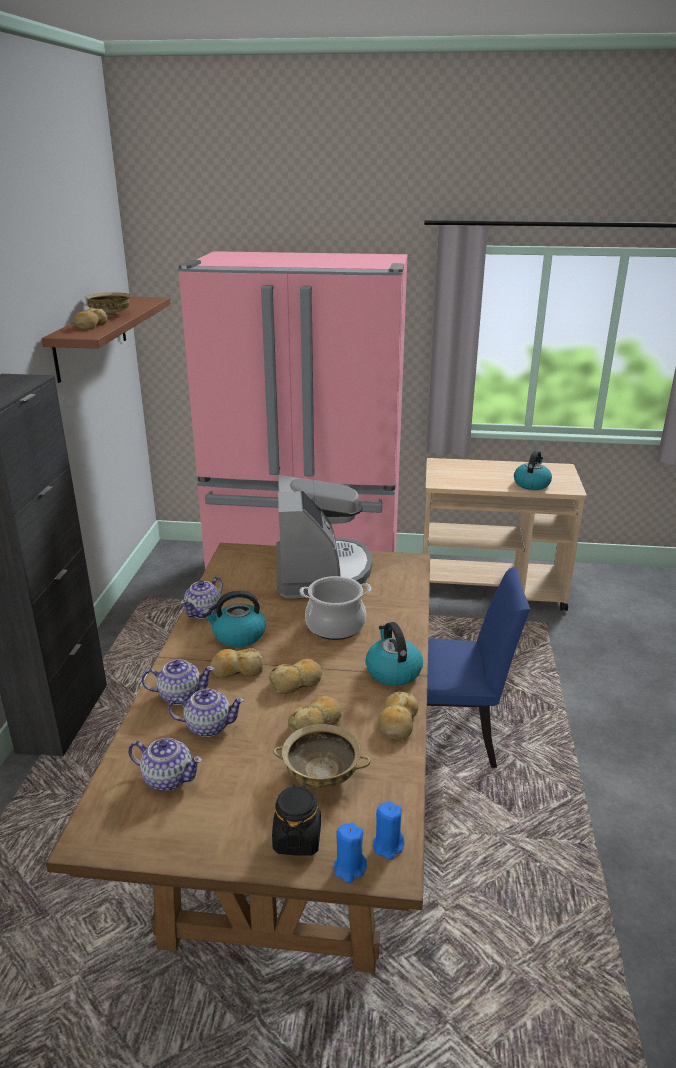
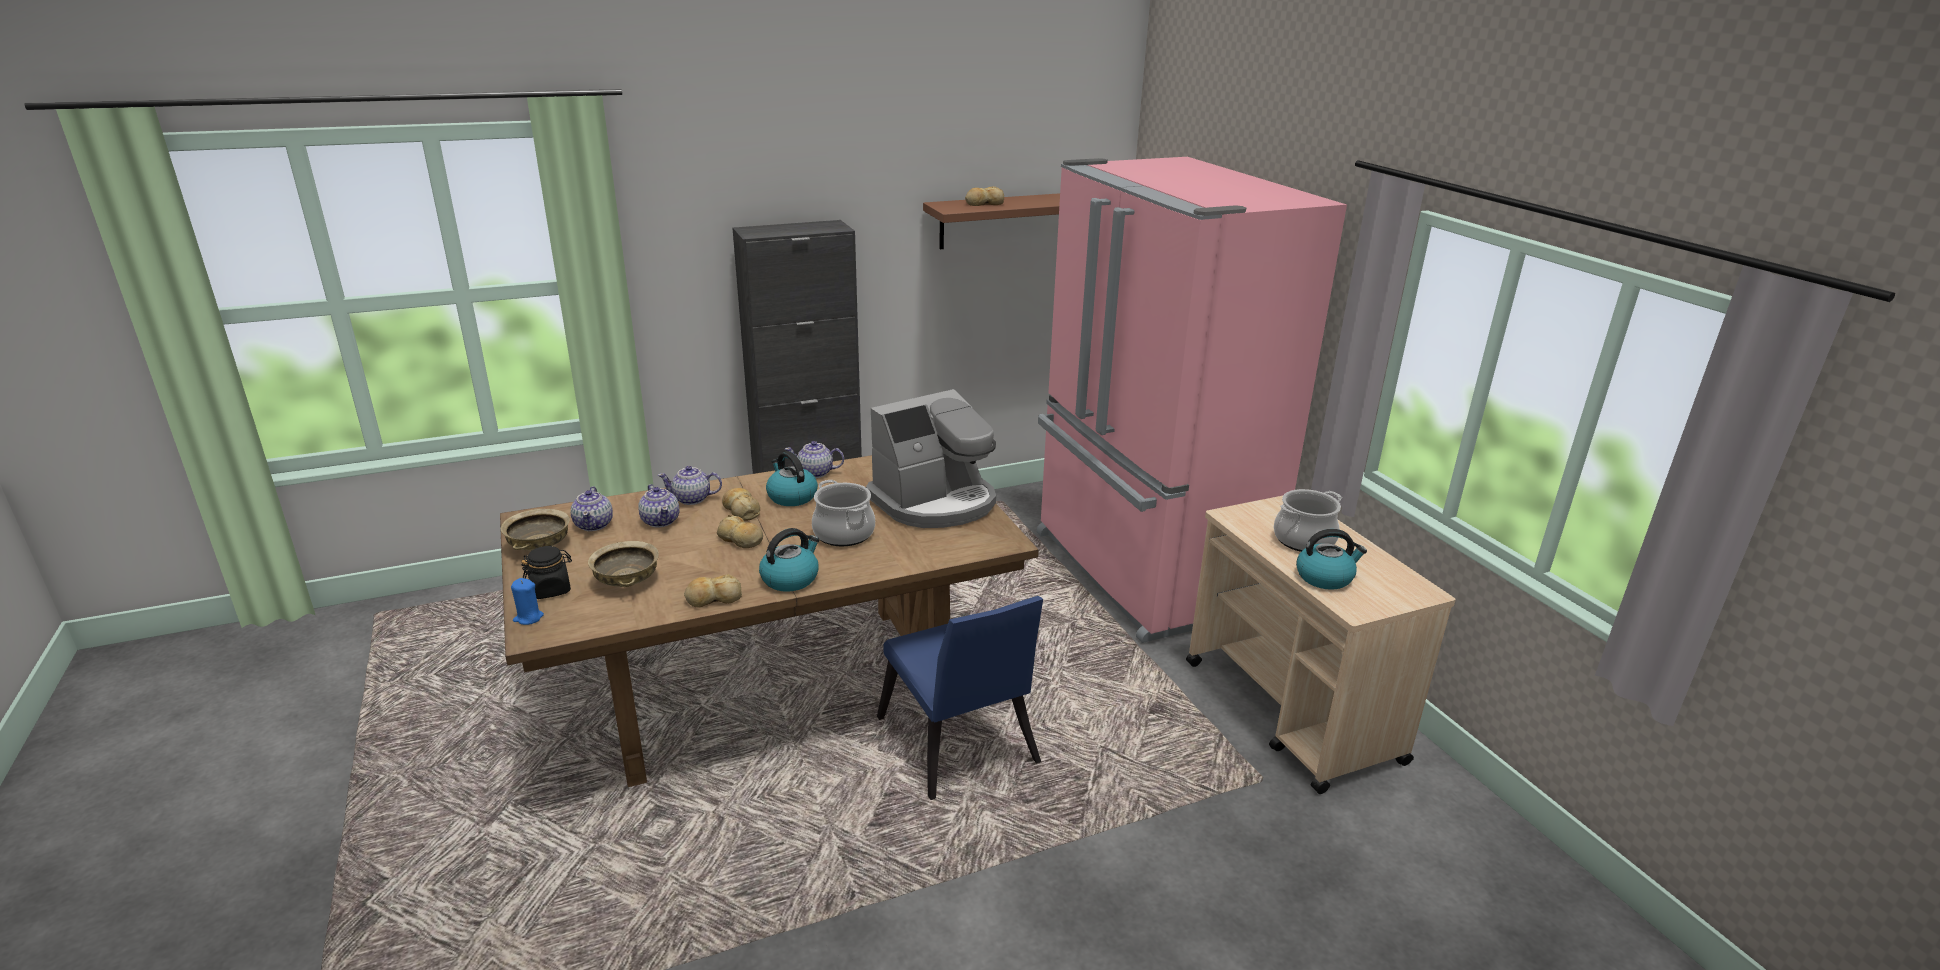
camera: 60 degrees right, 0 degrees up
beige bowl [84,292,131,316] -> beige bowl moved to [501,509,570,551]
teapot [141,659,215,705] -> teapot turned 120 degrees clockwise [658,466,722,505]
bread [288,696,341,733] -> none
blue candle [373,801,404,860] -> none
none -> cooking pot [1274,489,1342,552]

